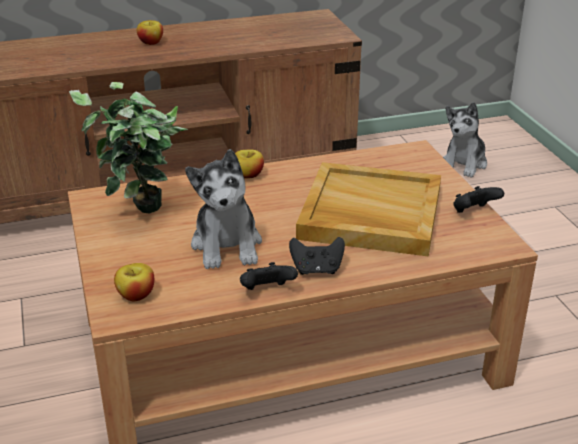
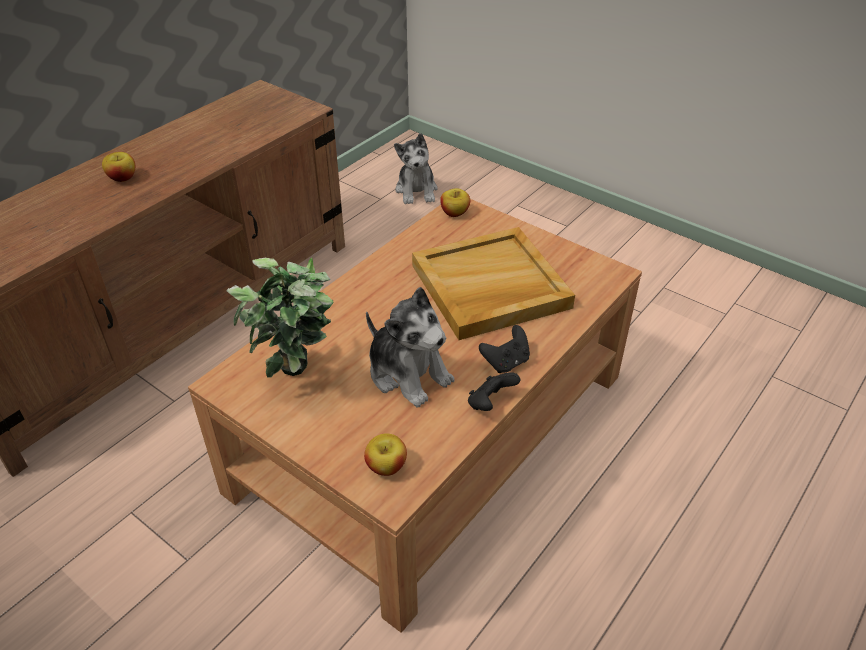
camera: 35 degrees left, 10 degrees up
apple [235,150,264,179] -> apple moved to [440,188,470,217]
black game controller [453,186,504,213] -> none

